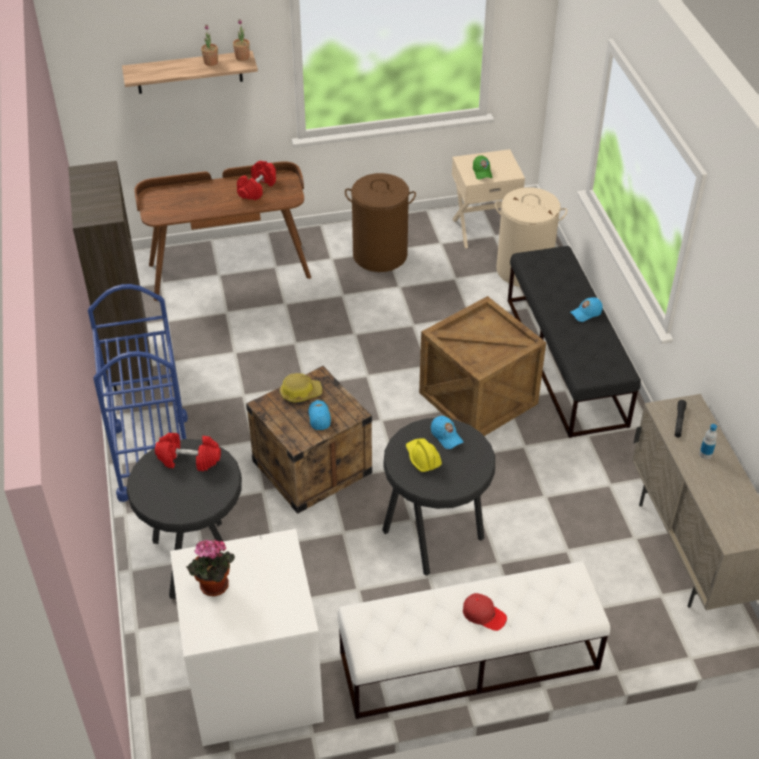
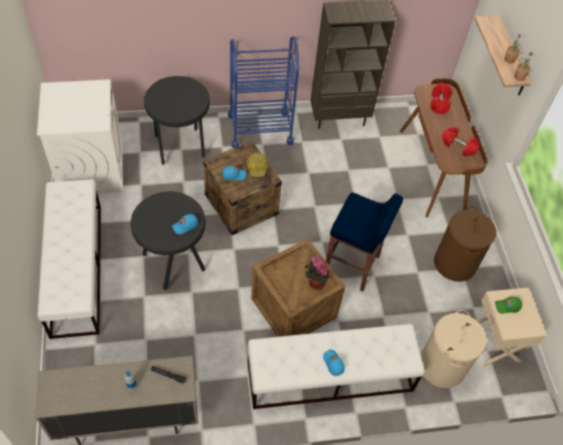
camera: 90 degrees right, 10 degrees up
red dumbbell [155,433,221,471] -> red dumbbell moved to [430,83,452,114]
potted plant [186,539,235,596] -> potted plant moved to [305,256,330,290]
yellow hard hat [406,438,442,472] -> none
red cap [463,593,507,631] -> none
black bench [508,246,641,438] -> white bench [247,324,425,409]
none -> blue stool [326,193,403,291]

